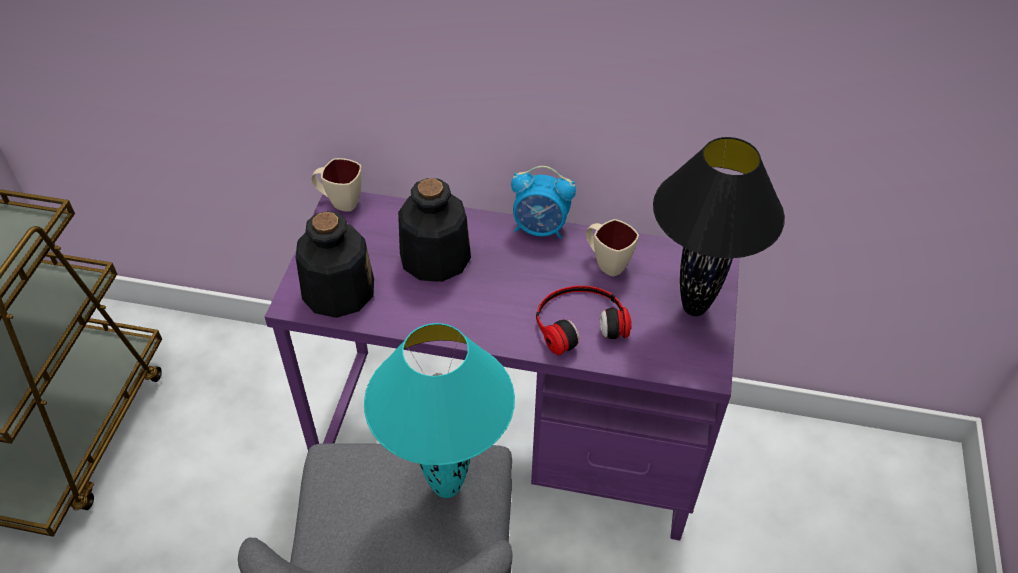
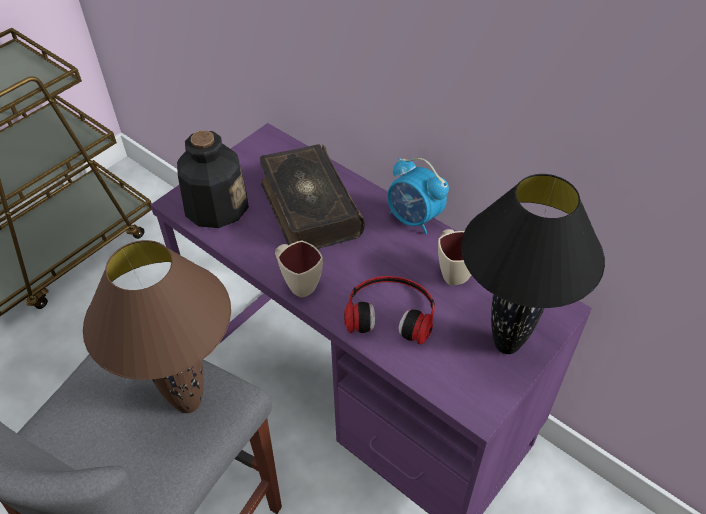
camera: 30 degrees right, 0 degrees up
beige mug [311,158,362,212] -> beige mug moved to [275,240,323,298]
turquoise table lamp [364,323,515,498] -> brown table lamp [83,240,231,413]
bottle [398,178,471,282] -> book [260,144,365,249]

